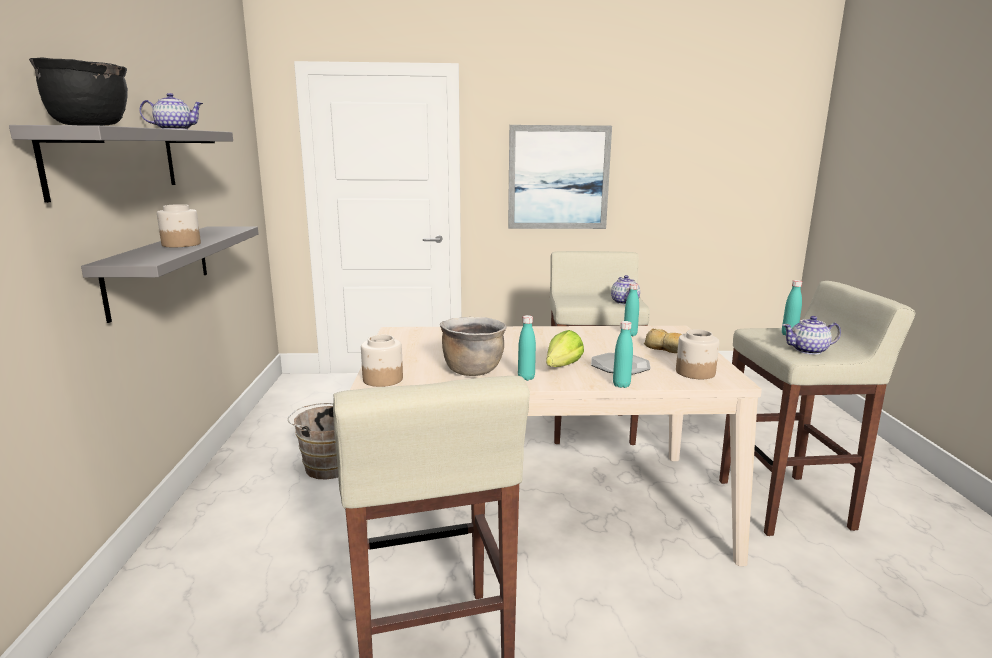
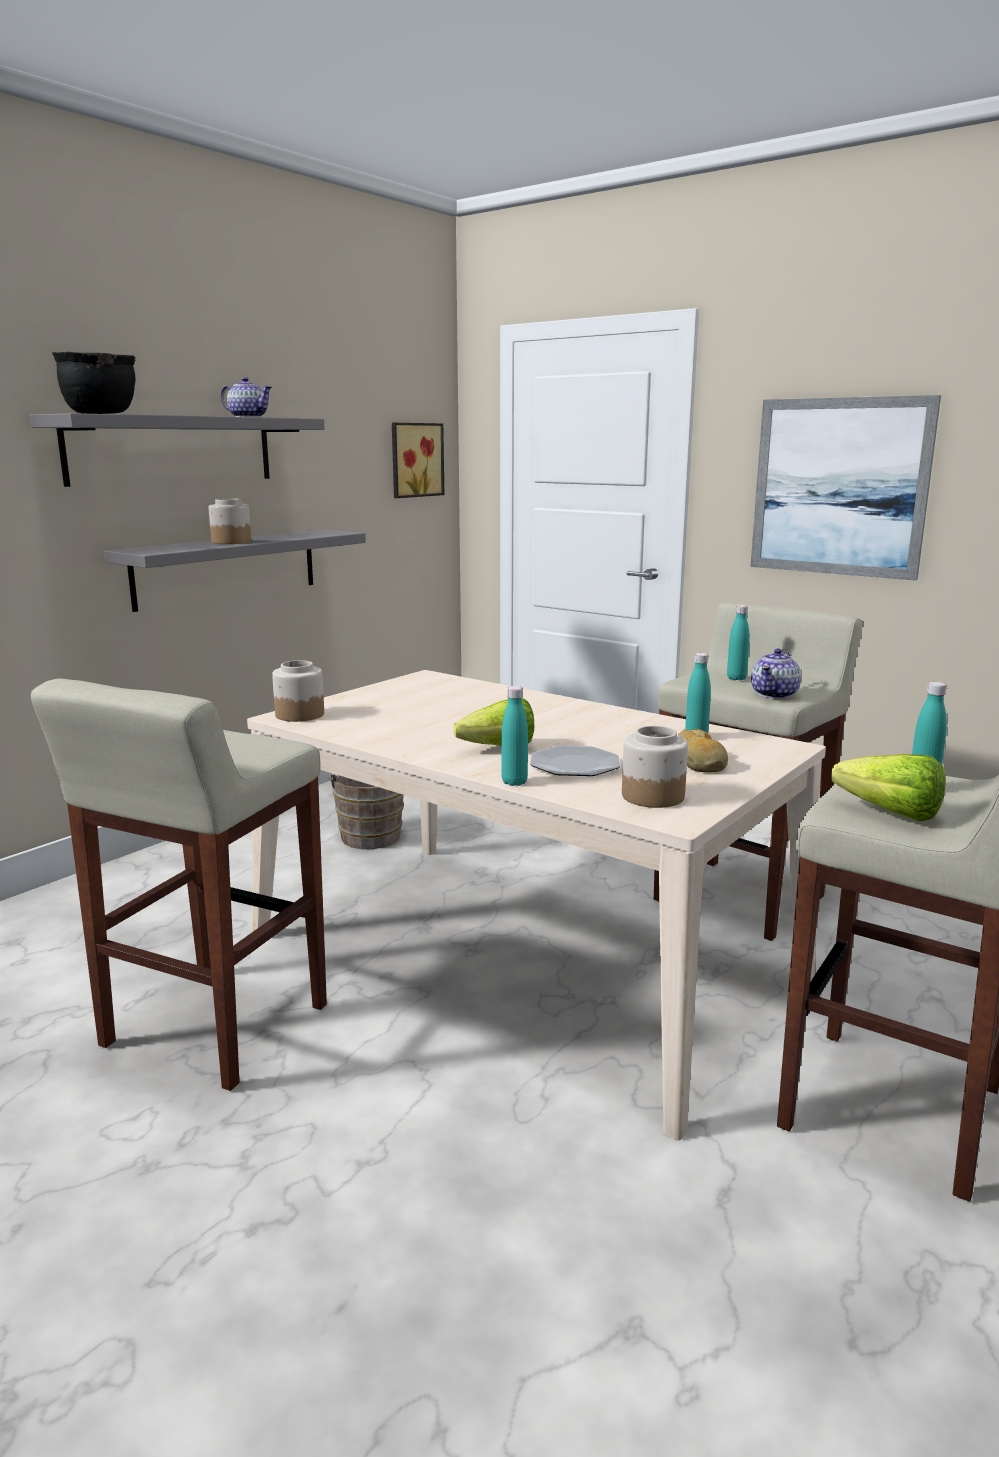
camera: 40 degrees right, 0 degrees up
brown cooking pot [440,317,507,376] -> none
turquoise bottle [518,315,536,381] -> turquoise bottle moved to [727,605,750,680]
teapot [783,316,841,355] -> lettuce [831,754,946,822]
none -> picture [392,423,444,498]

